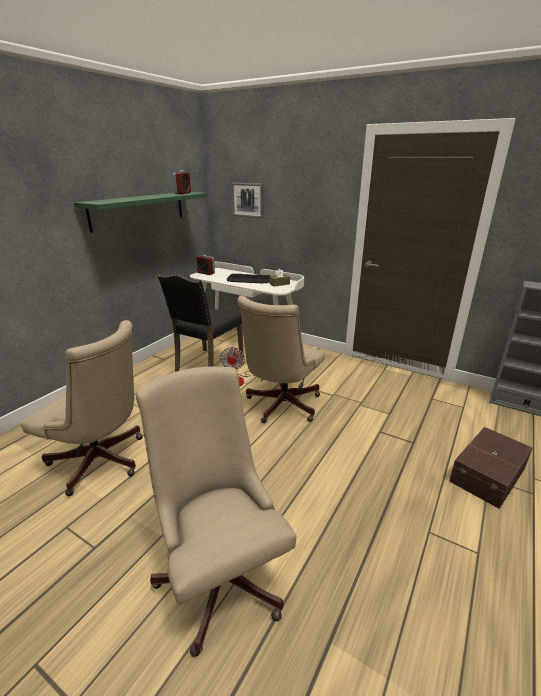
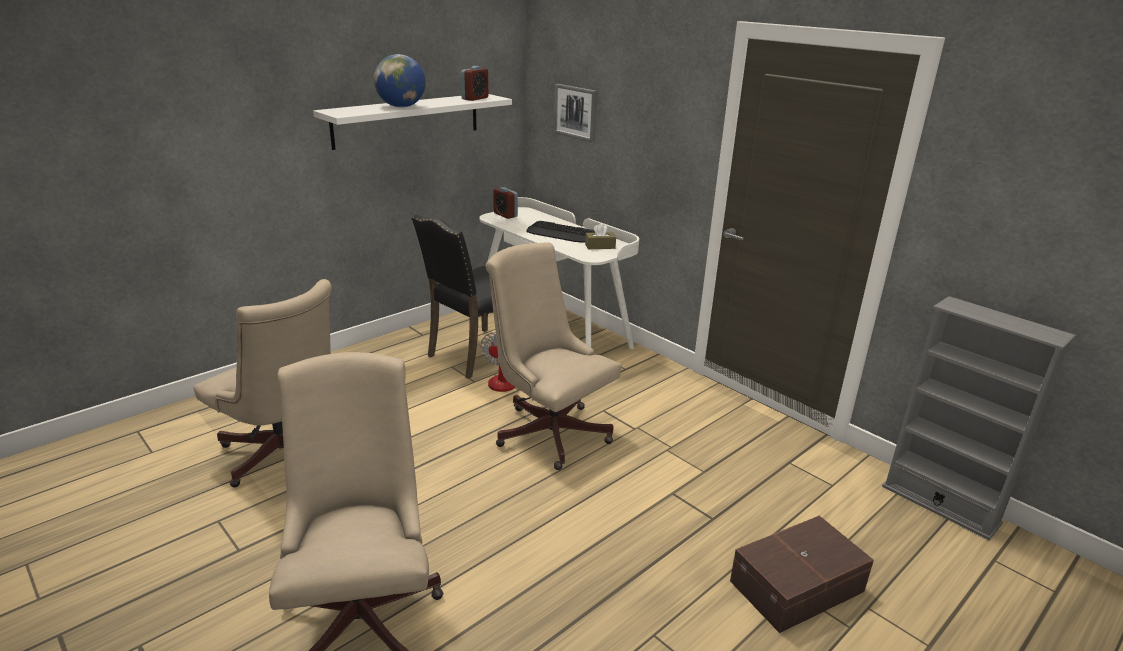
camera: 15 degrees right, 0 degrees up
green shelf [74,192,207,233] -> white shelf [313,94,512,150]
beige office chair [237,296,325,423] -> beige office chair turned 90 degrees clockwise [486,242,621,470]
none -> globe [374,54,425,107]

